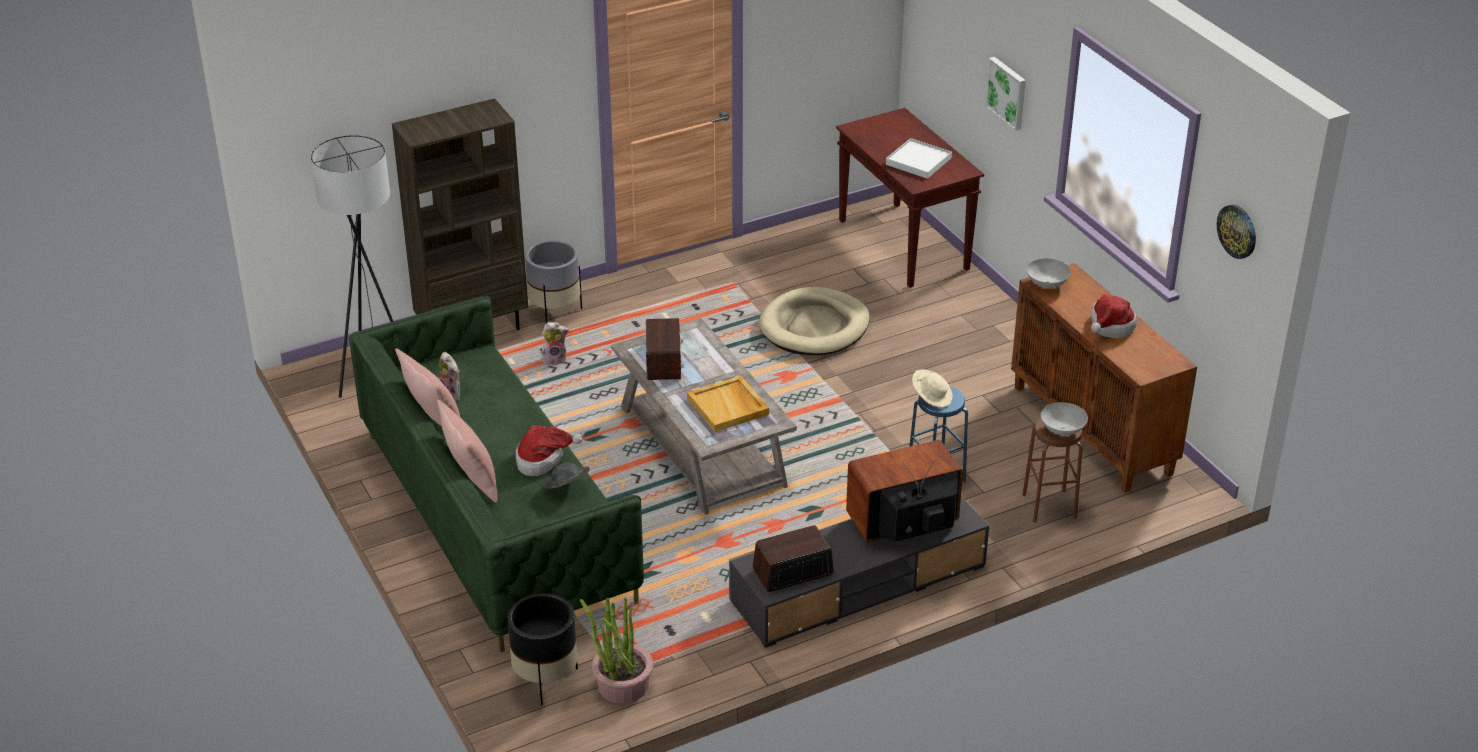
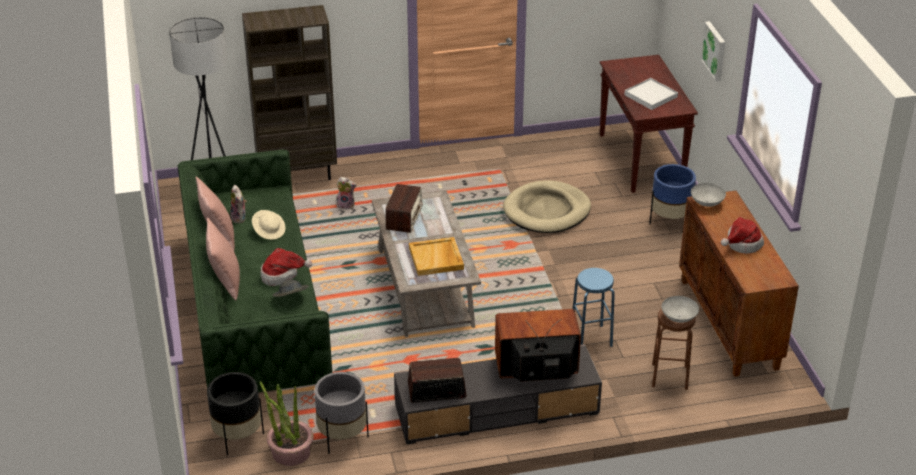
camera: 15 degrees right, 0 degrees up
grey planter [525,240,582,324] -> grey planter moved to [314,372,369,454]
beige hat [912,370,953,407] -> beige hat moved to [252,210,285,240]
wall clock [1217,205,1256,259] -> none
none -> blue planter [650,164,696,224]

